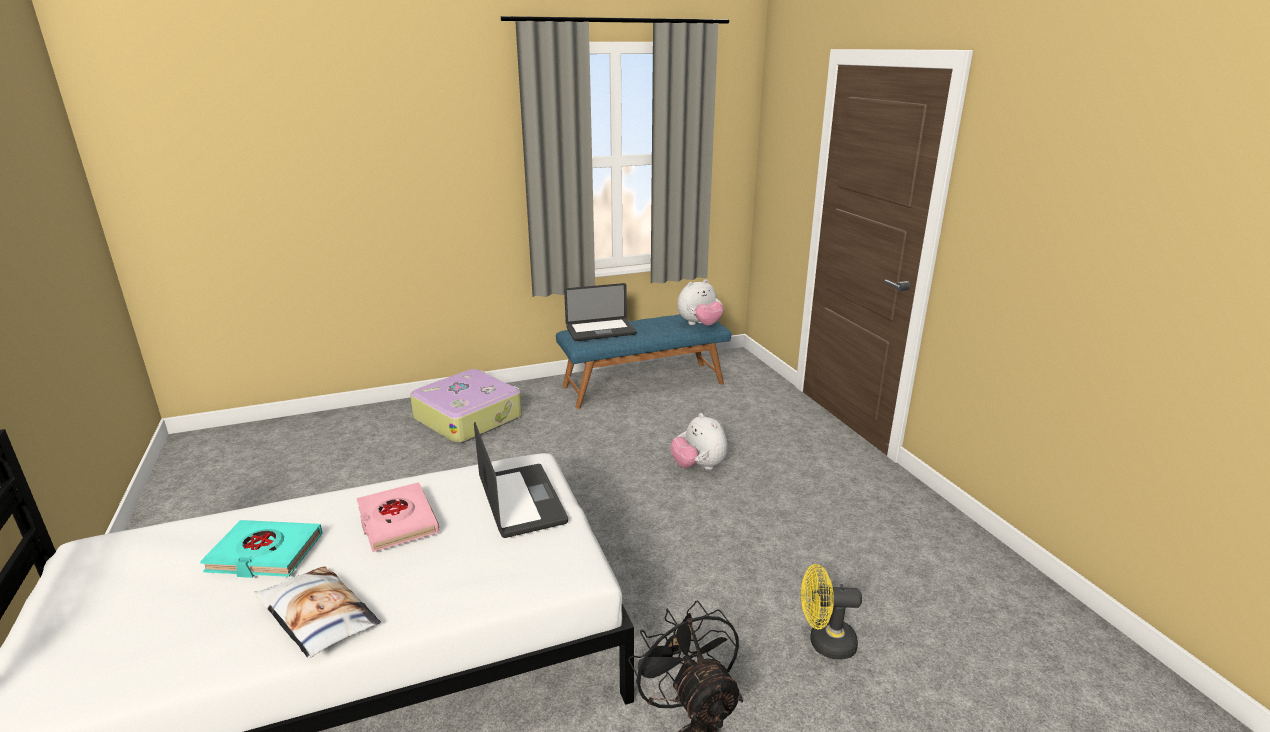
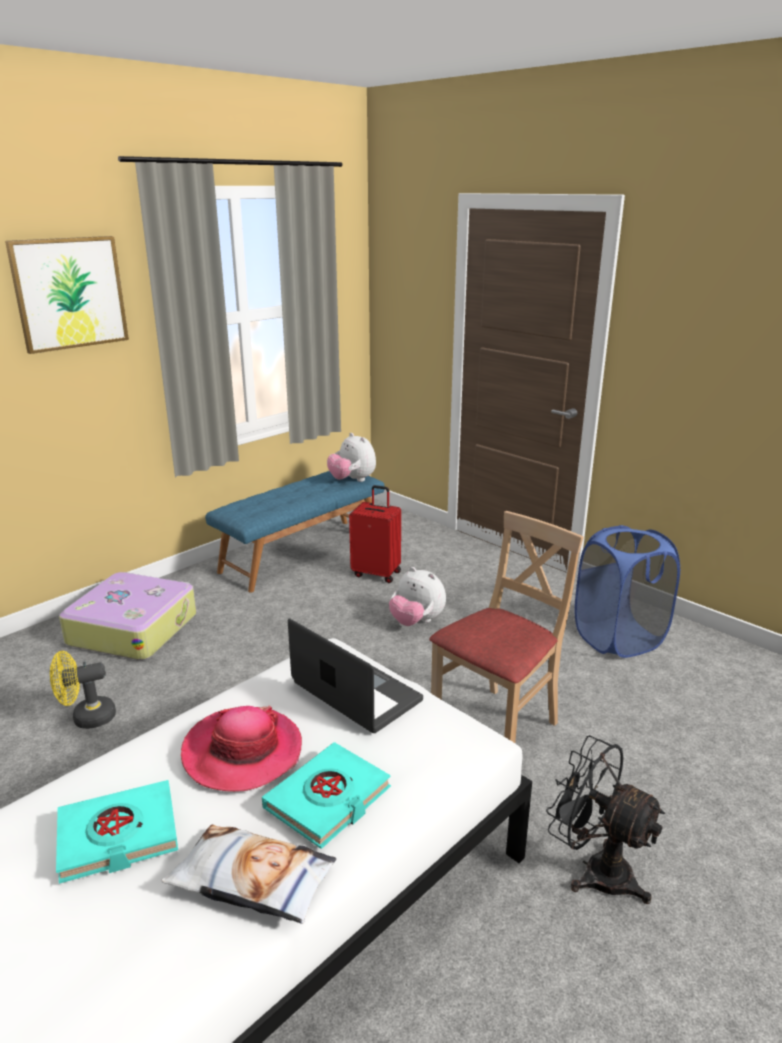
camera: 25 degrees left, 0 degrees up
pink book [357,482,440,552] -> hat [181,706,302,792]
laptop [564,283,636,341] -> none
plush toy [677,279,724,325] -> plush toy turned 105 degrees clockwise [327,433,376,482]
yellow fan [801,564,862,660] -> yellow fan moved to [50,651,116,729]
none -> picture [5,236,129,354]
none -> turquoise book [262,742,391,849]
none -> red suitcase [349,485,401,583]
none -> beige chair [429,511,584,743]
none -> blue laundry basket [574,525,680,658]

